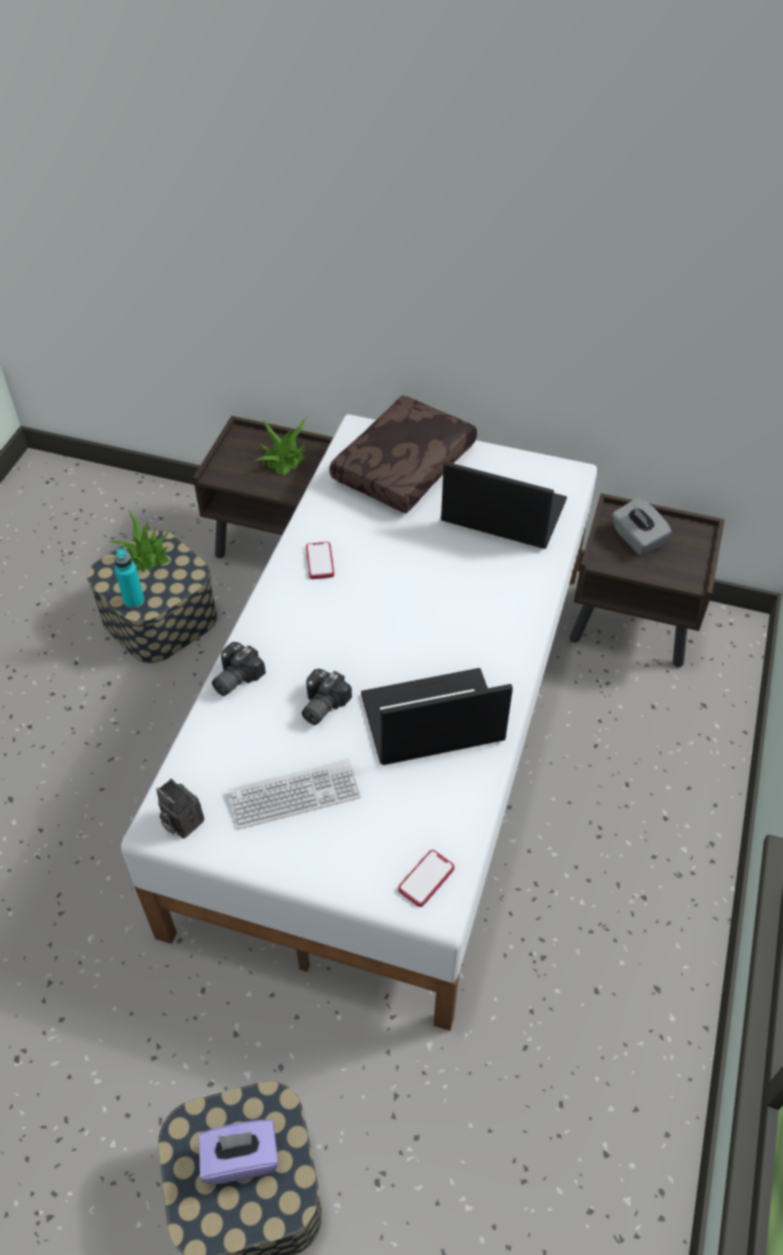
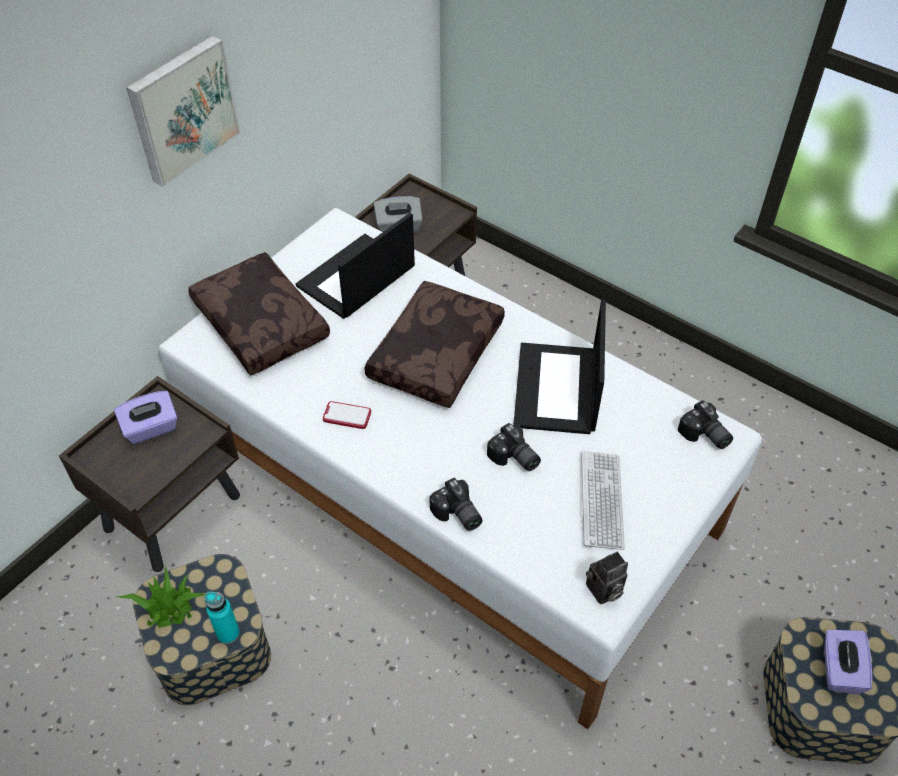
camera: 70 degrees left, 0 degrees up
potted plant [255,417,307,475] -> purple tissue box [114,391,177,444]
phone [398,850,455,907] -> camera [678,400,733,449]
none -> picture [126,36,240,187]
none -> brown pillow [364,281,505,408]

